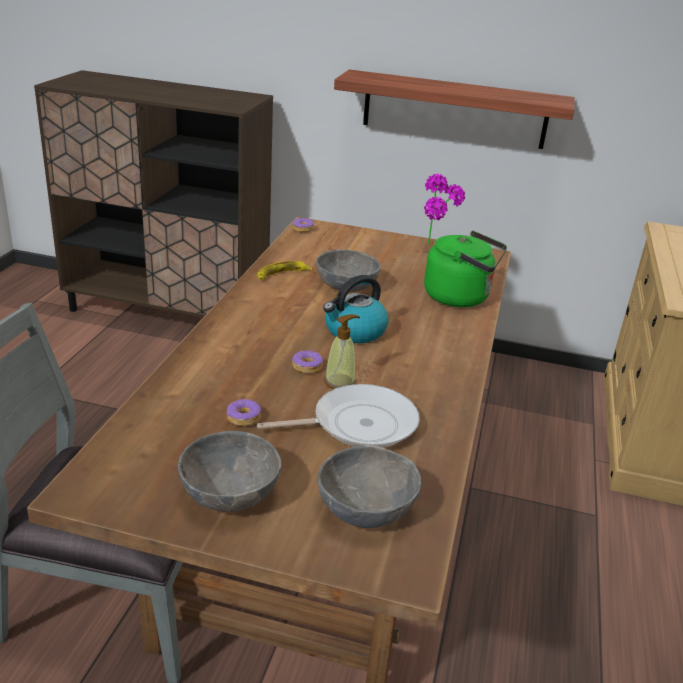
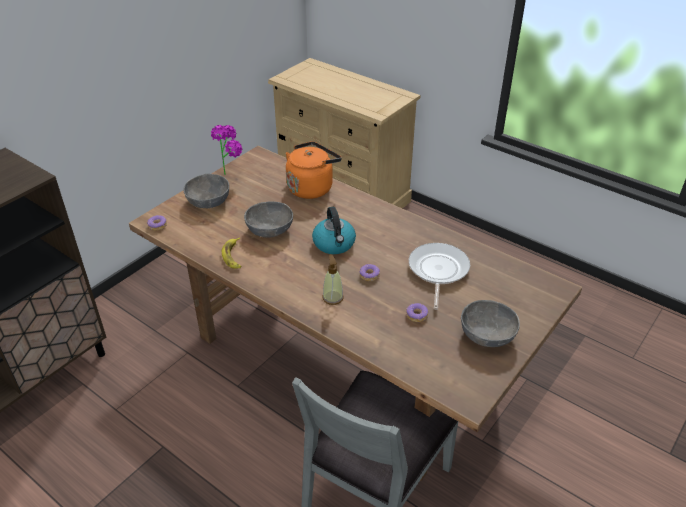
camera: 65 degrees left, 10 degrees up
grey bowl [317,445,421,528] -> grey bowl moved to [184,174,229,208]
soap dispenser [325,314,360,389] -> soap dispenser moved to [323,254,343,305]
shelf [334,70,575,149] -> none
green kettle [424,231,507,307] -> orange kettle [286,141,342,199]

